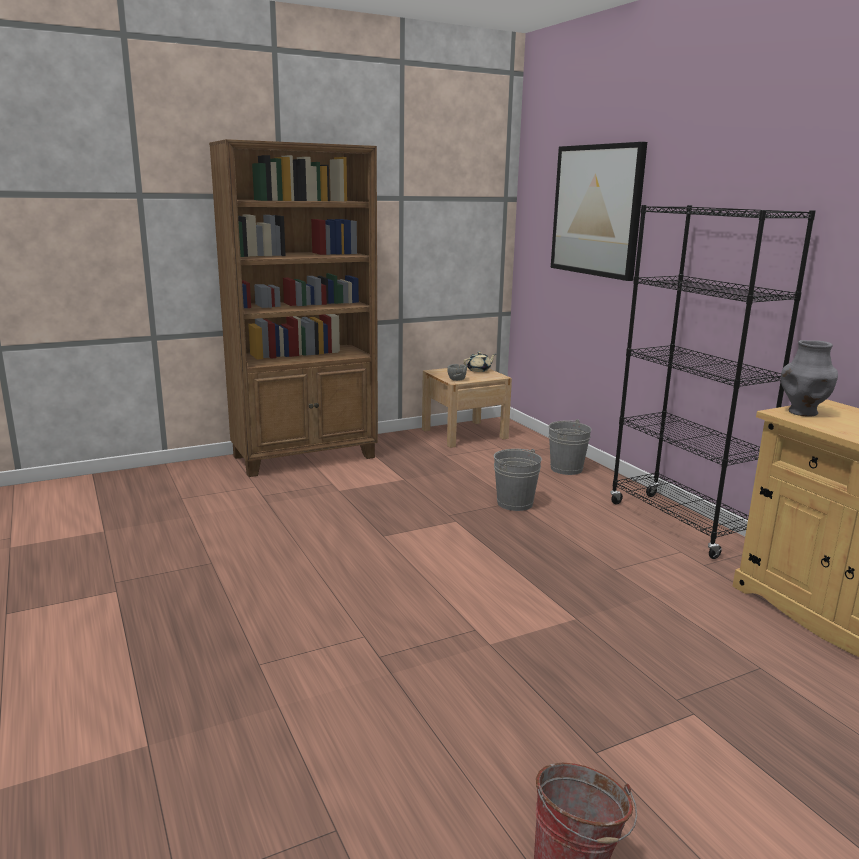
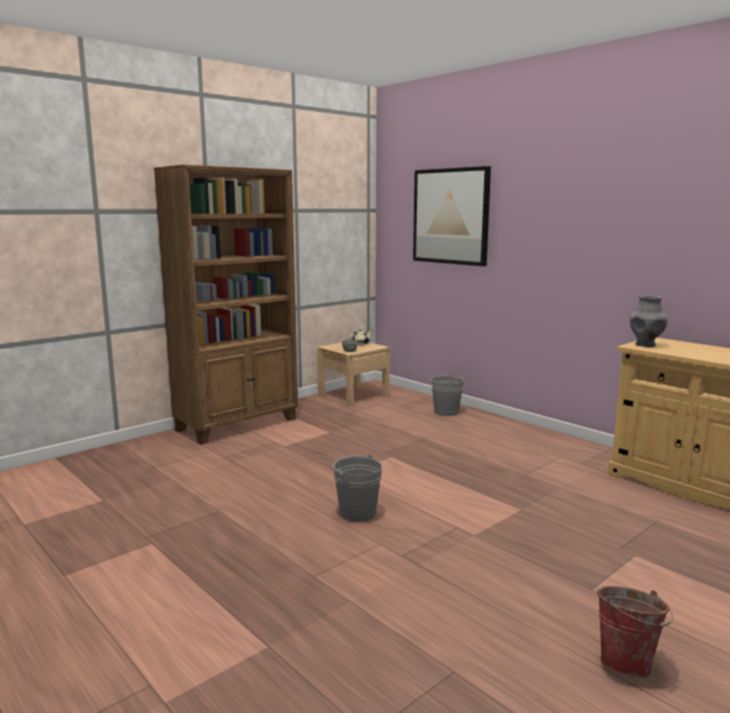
camera: 15 degrees left, 5 degrees down
grey bucket [494,449,542,511] -> grey bucket moved to [333,454,382,521]
black bookcase [611,205,816,559] -> none

